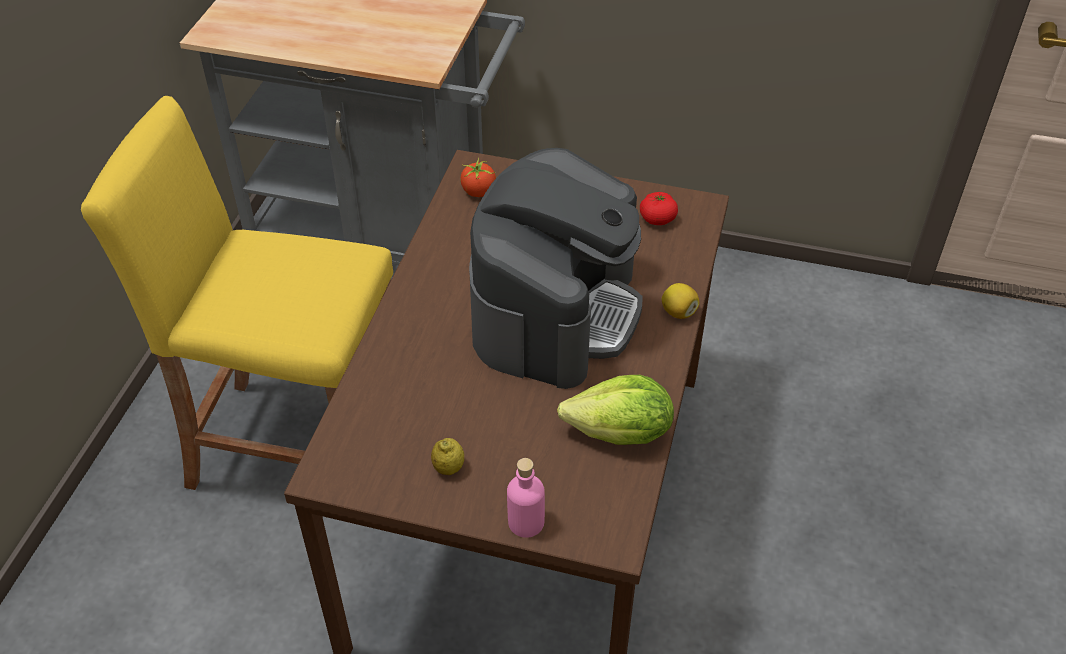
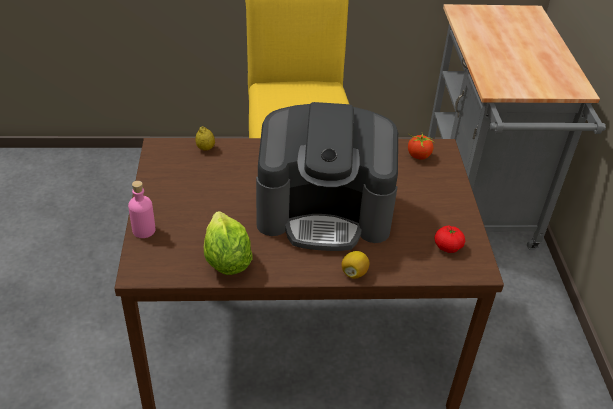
camera: 70 degrees right, 5 degrees down
lemon [431,438,464,475] -> lemon moved to [196,126,215,151]

